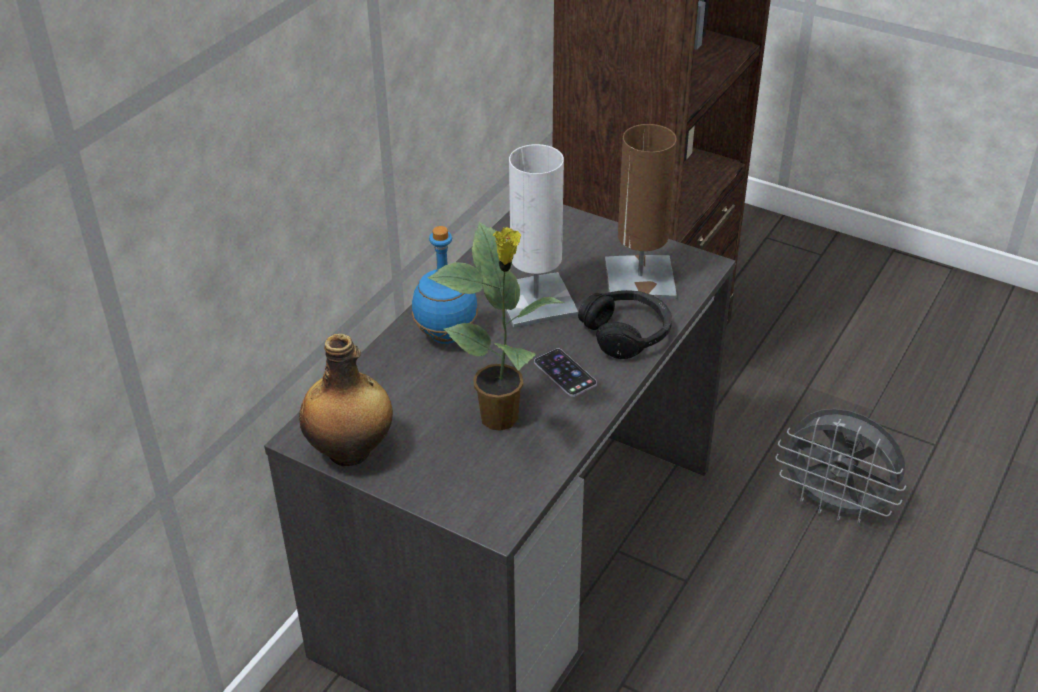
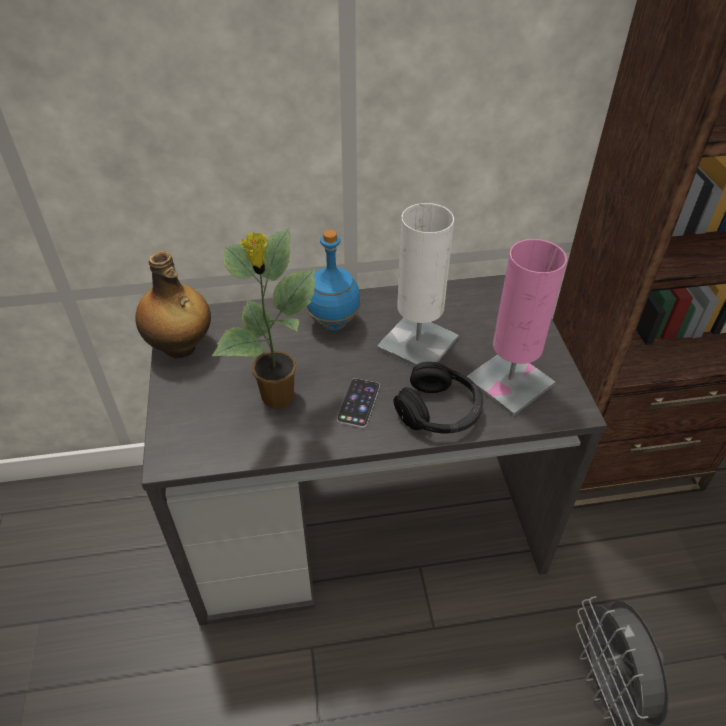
camera: 50 degrees right, 5 degrees up
brown table lamp [605,124,677,299] -> pink table lamp [466,239,567,416]

